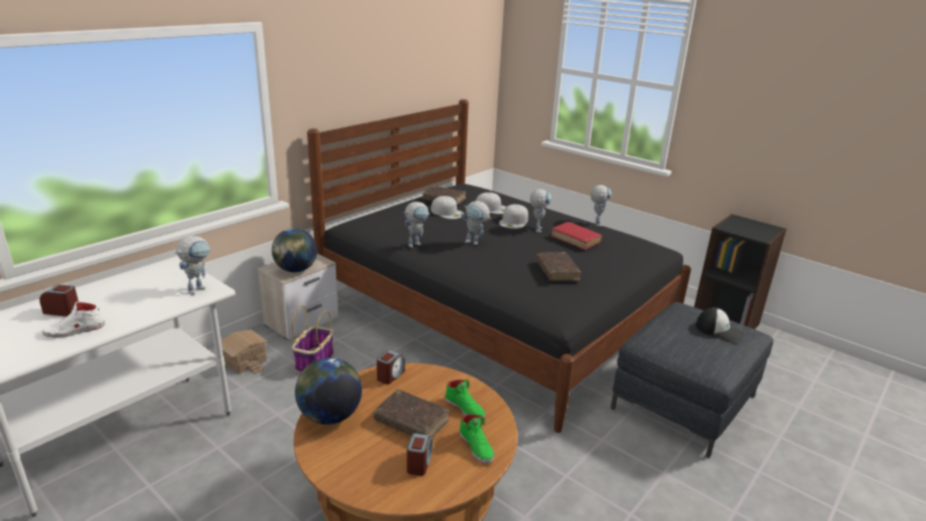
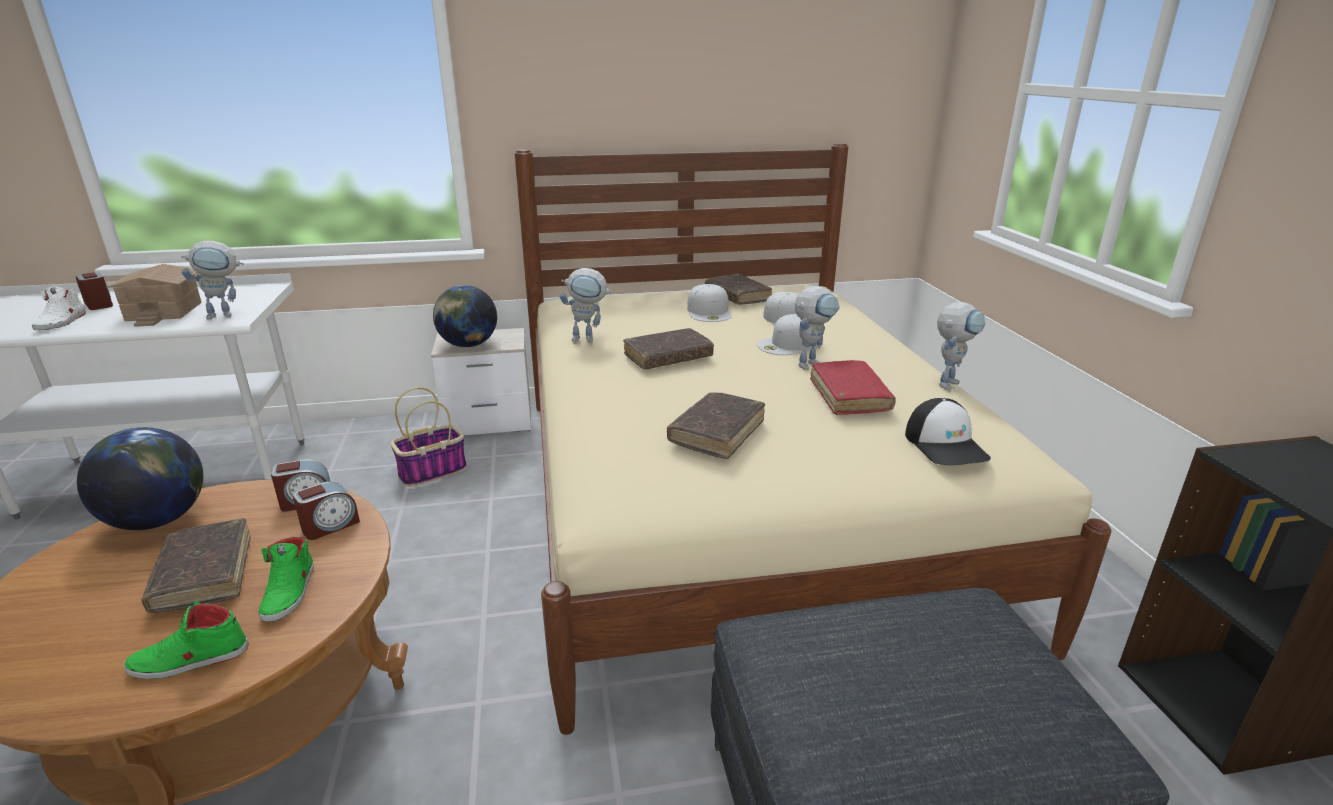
camera: 40 degrees right, 0 degrees up
white shoe [42,301,105,338] -> white shoe turned 105 degrees counterclockwise [32,287,86,330]
toy house [221,329,268,374] -> toy house moved to [106,264,202,327]
black bed [307,99,691,433] -> beige bed [515,143,1112,735]
alarm clock [407,433,433,476] -> alarm clock moved to [293,482,360,540]
green shoe [459,414,494,463] -> green shoe turned 60 degrees clockwise [124,601,249,679]
toy robot [461,201,491,245] -> brown book [623,328,714,369]
cap [696,307,745,343] -> cap moved to [905,398,991,465]

